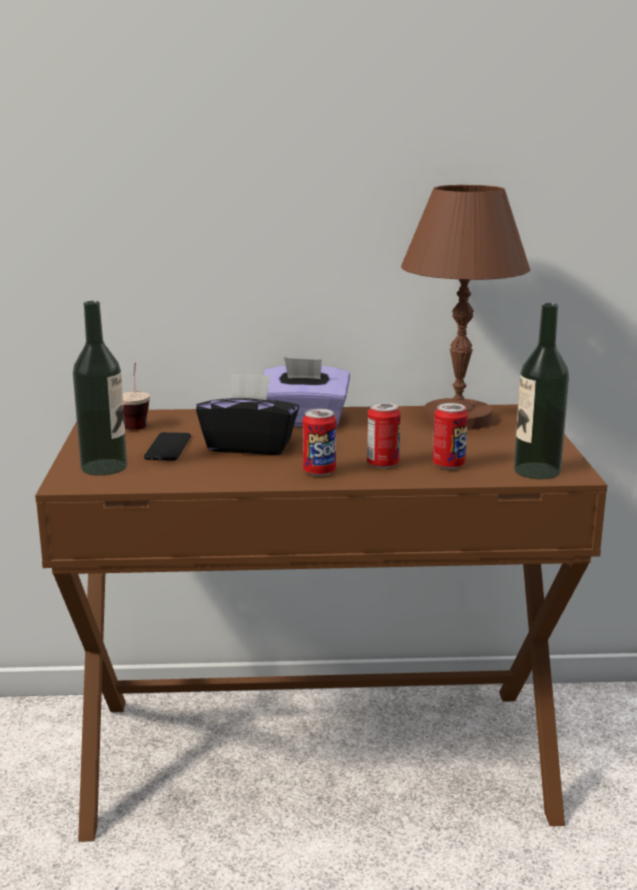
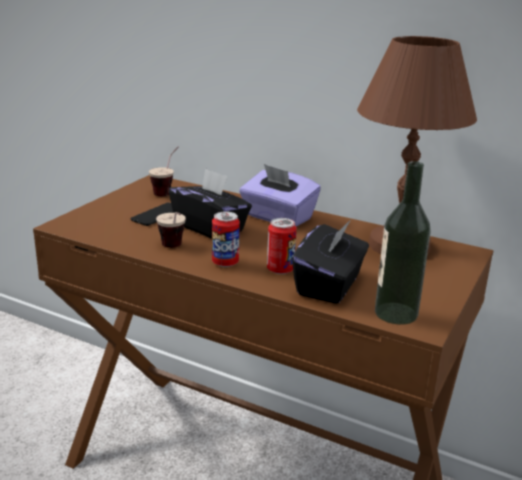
camera: 30 degrees right, 5 degrees up
bottle [73,301,127,476] -> none
can [433,403,468,469] -> black tissue box [292,220,369,304]
none -> cup [156,212,186,248]

